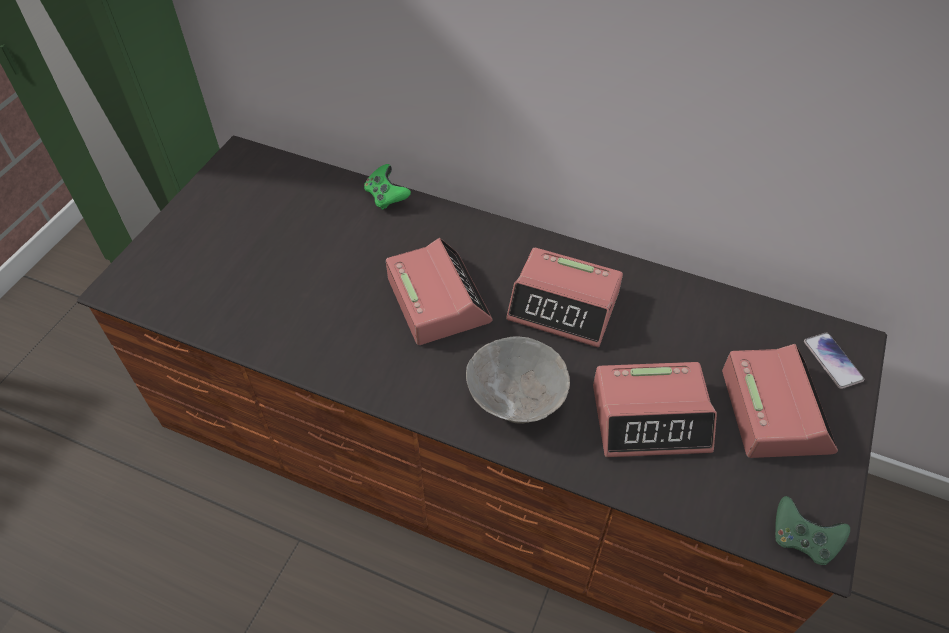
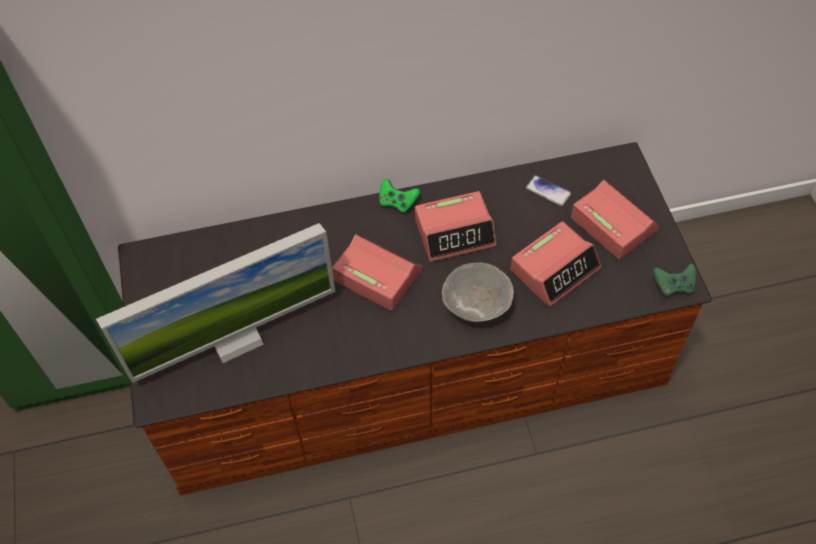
camera: 35 degrees left, 5 degrees up
green game controller [364,164,411,210] -> green game controller moved to [379,179,420,213]
phone [804,333,864,389] -> phone moved to [526,176,571,206]
none -> monitor [96,223,335,383]

